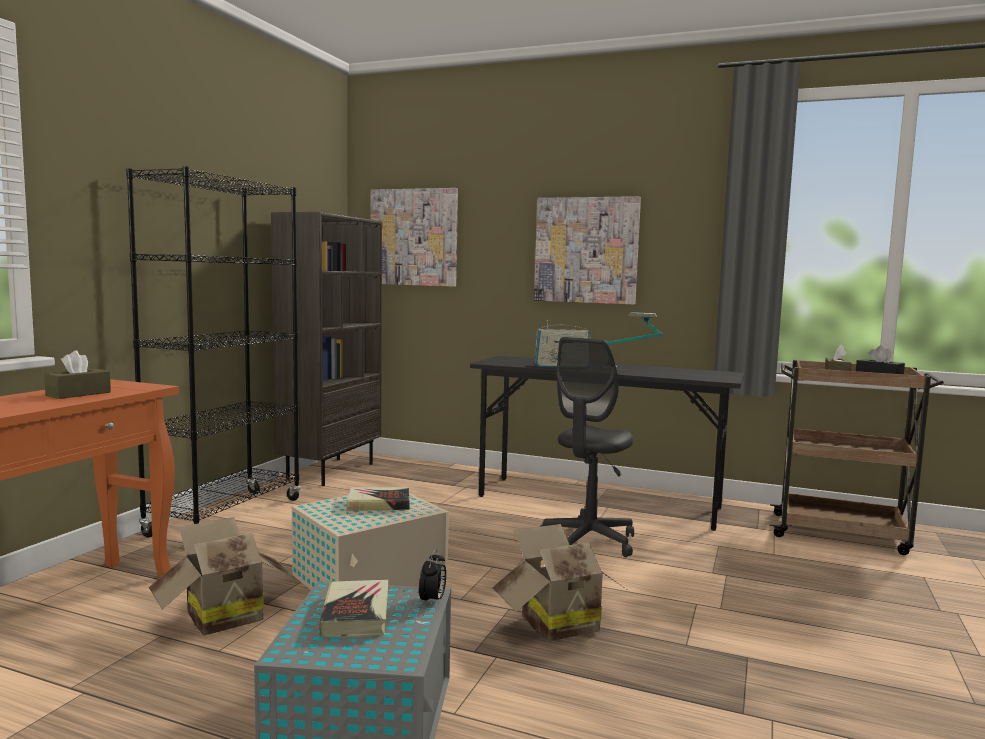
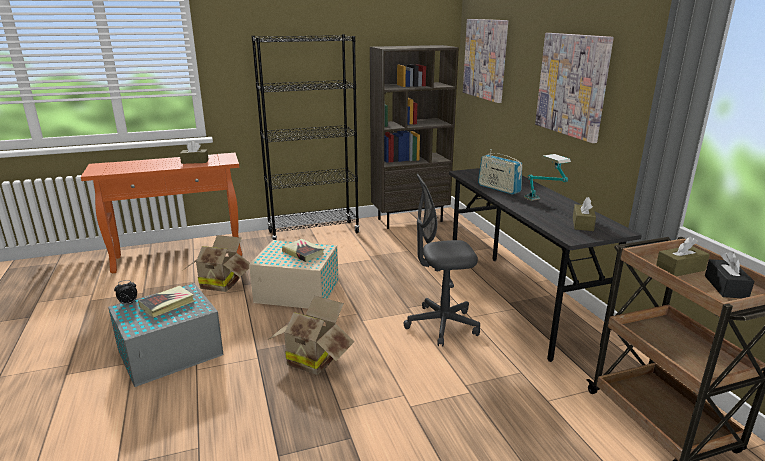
camera: 50 degrees right, 15 degrees up
alarm clock [419,549,446,606] -> alarm clock moved to [114,280,137,305]
none -> brown tissue box [573,197,596,231]

